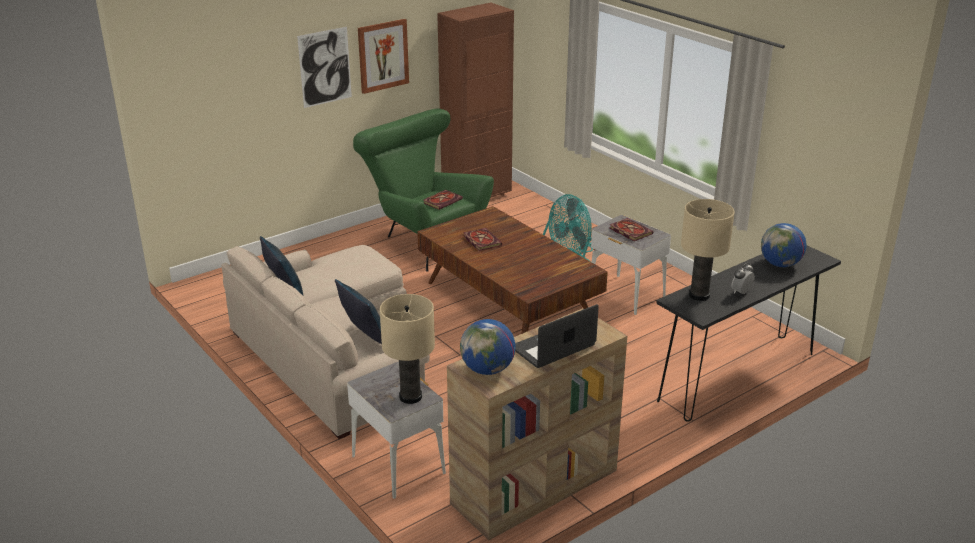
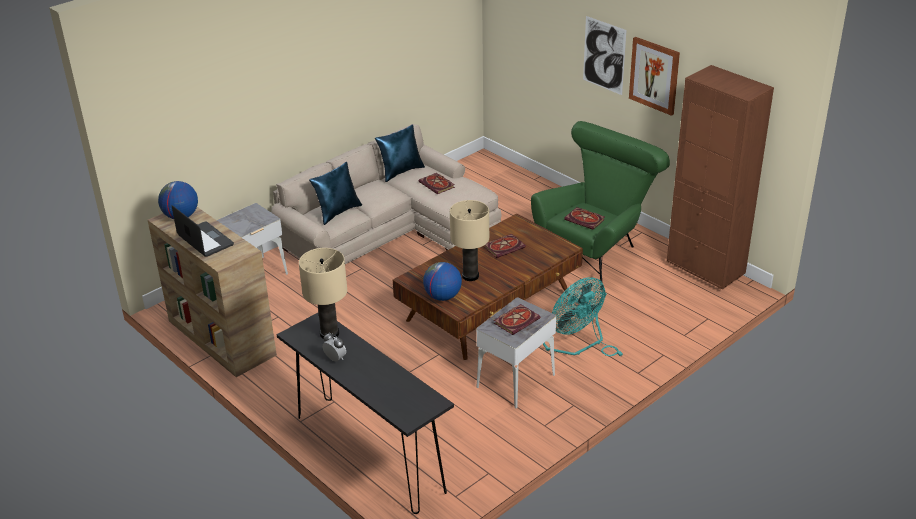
camera: 85 degrees right, 5 degrees up
beige table lamp [380,294,435,404] -> beige table lamp moved to [450,200,489,281]
globe [761,223,806,267] -> globe moved to [423,262,462,301]
none -> book [419,173,455,194]

